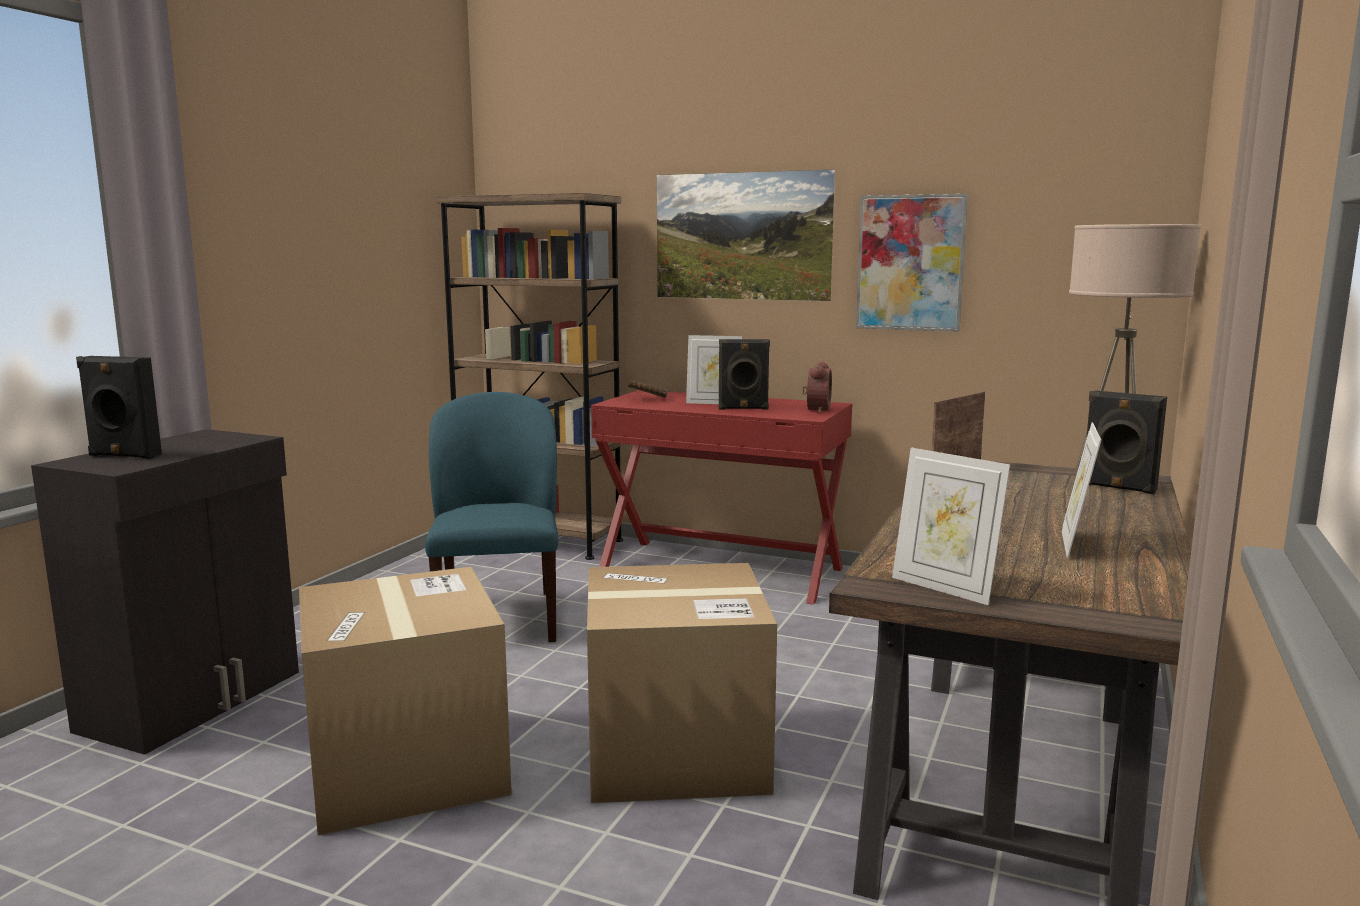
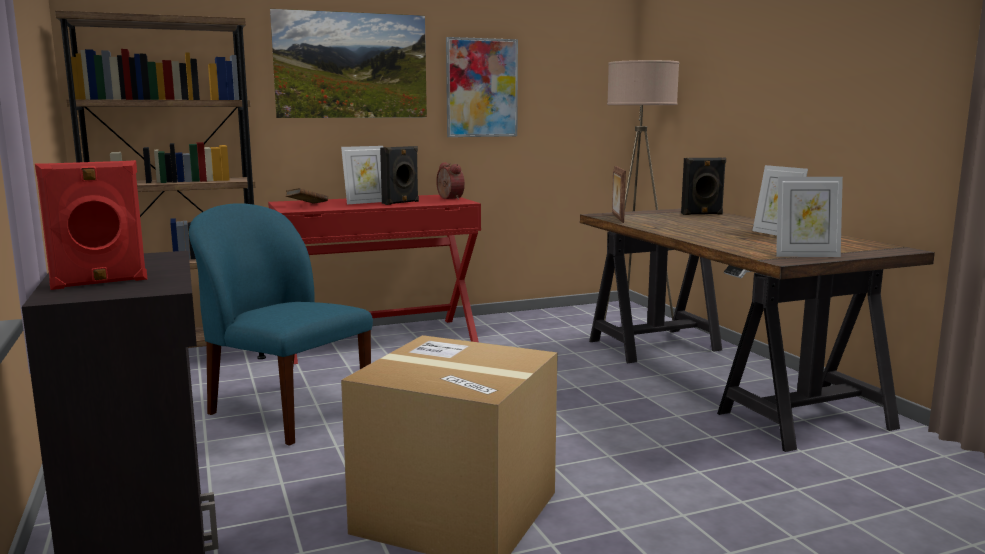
camera: 45 degrees left, 0 degrees up
black speaker [76,356,162,459] -> red speaker [35,160,148,290]
cardboard box [587,563,777,803] -> none

